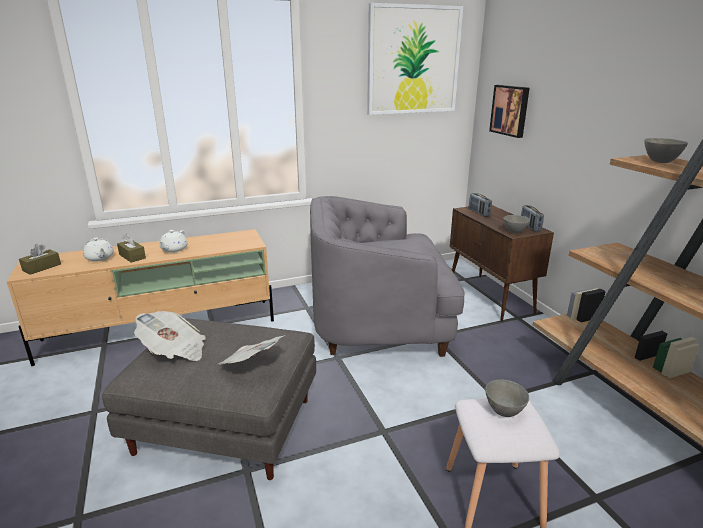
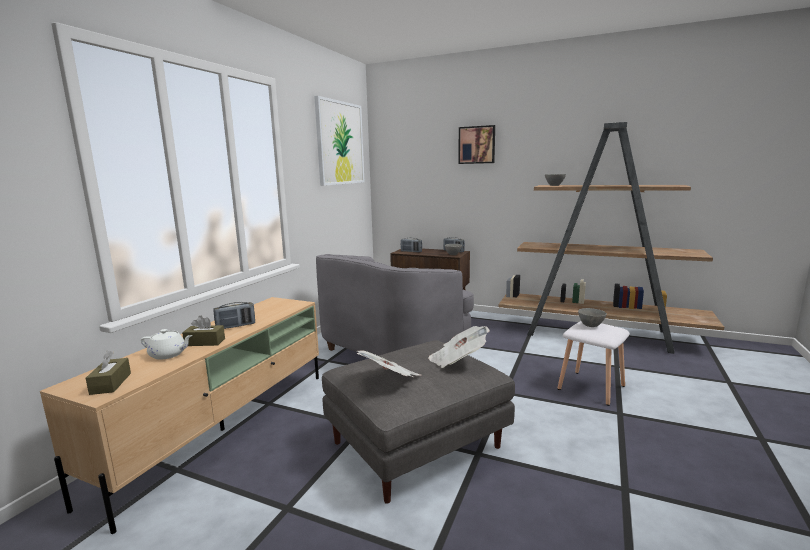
camera: 45 degrees left, 10 degrees down
white teapot [159,230,187,253] -> radio [213,302,255,329]
picture [489,85,530,138] -> picture moved to [458,125,495,164]

